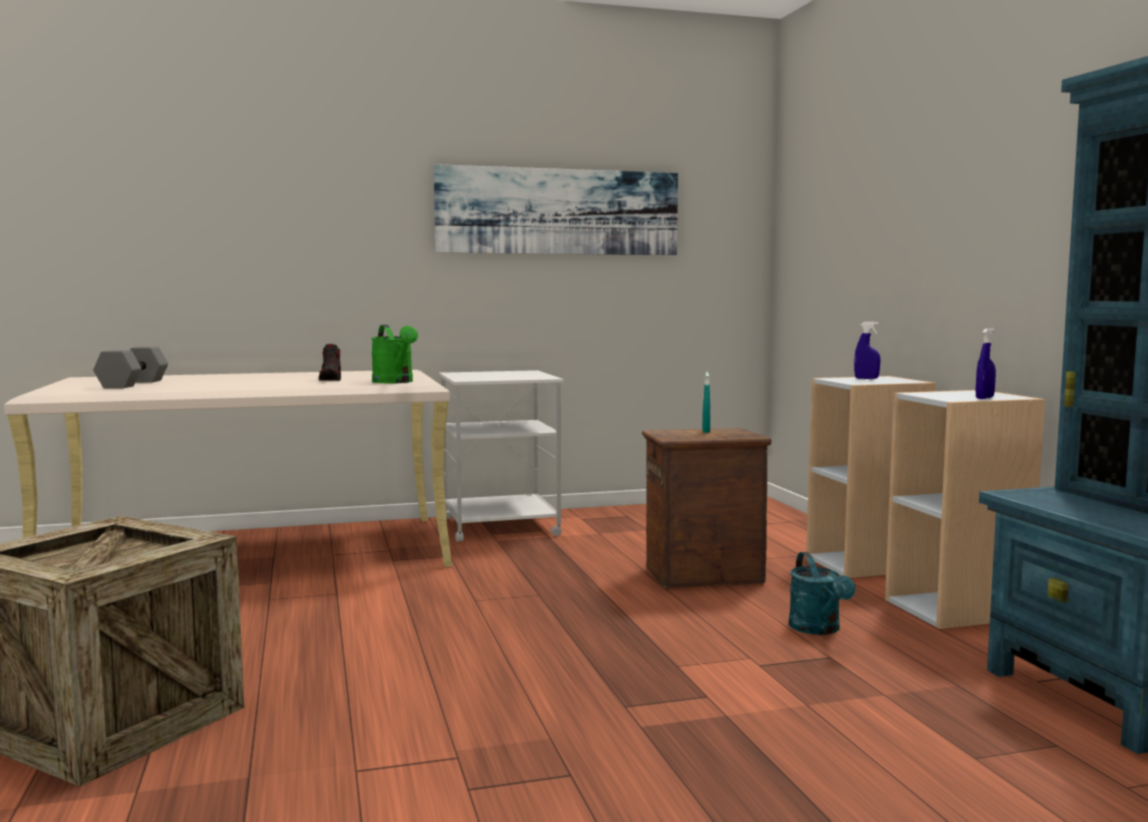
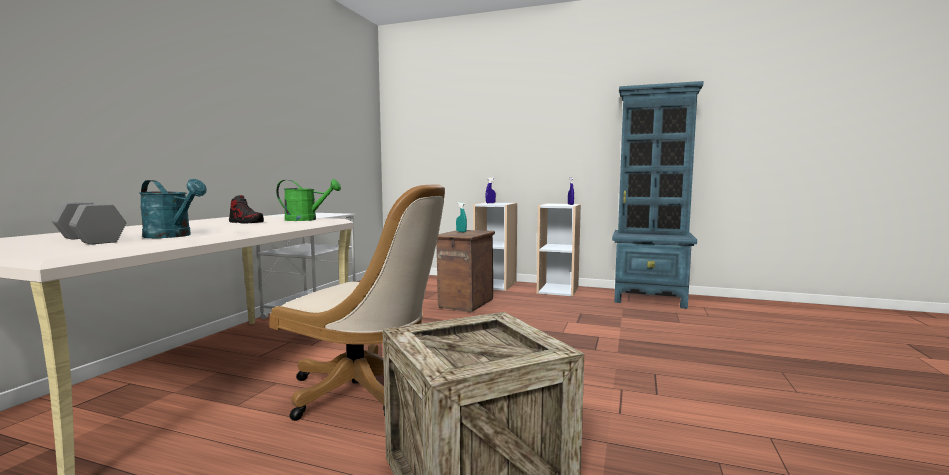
camera: 55 degrees left, 0 degrees up
picture [434,164,678,255] -> none
turquoise watering can [789,552,855,635] -> turquoise watering can moved to [139,179,207,238]
none -> office chair [269,184,445,421]

